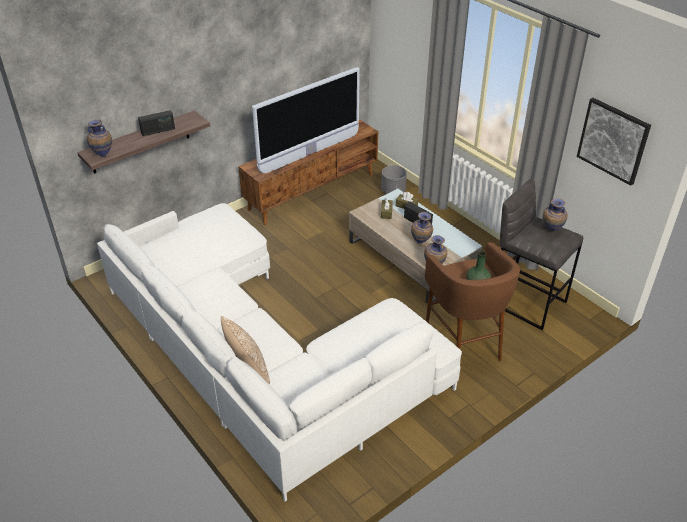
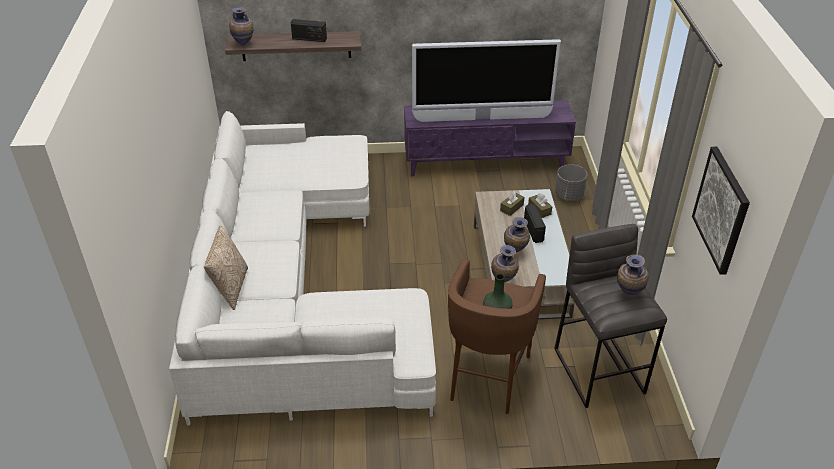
camera: 35 degrees right, 0 degrees up
brown tv stand [238,119,378,225] -> purple tv stand [404,100,576,177]

